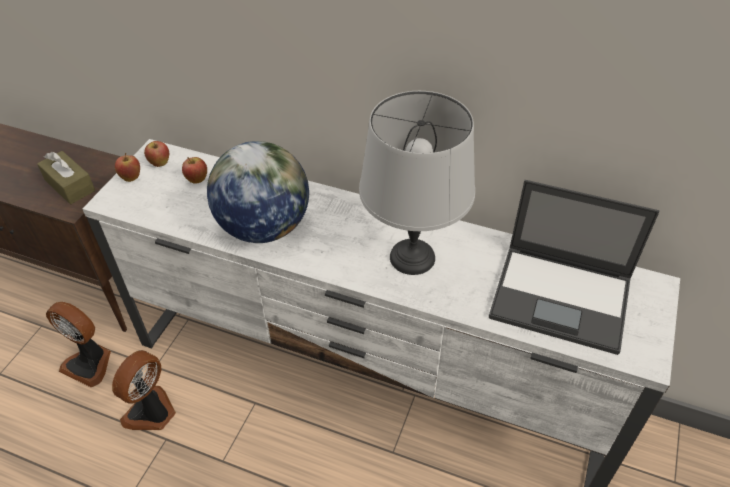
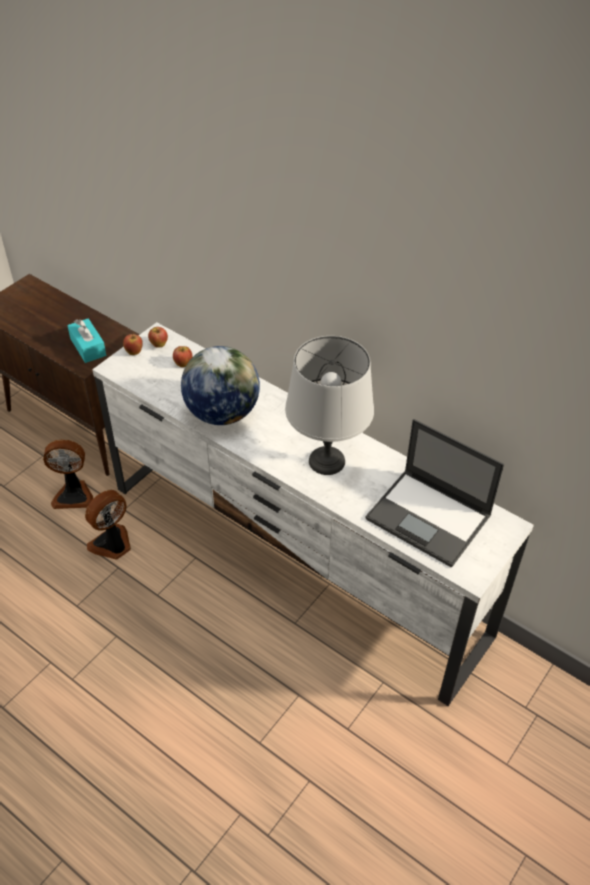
camera: 15 degrees right, 0 degrees up
brown tissue box [37,151,95,204] -> turquoise tissue box [67,318,106,363]
fan [46,301,111,387] -> fan turned 45 degrees counterclockwise [43,439,93,509]

